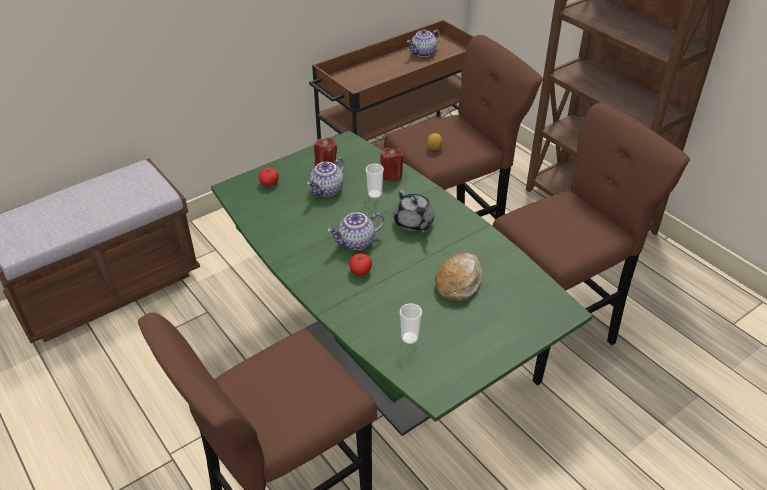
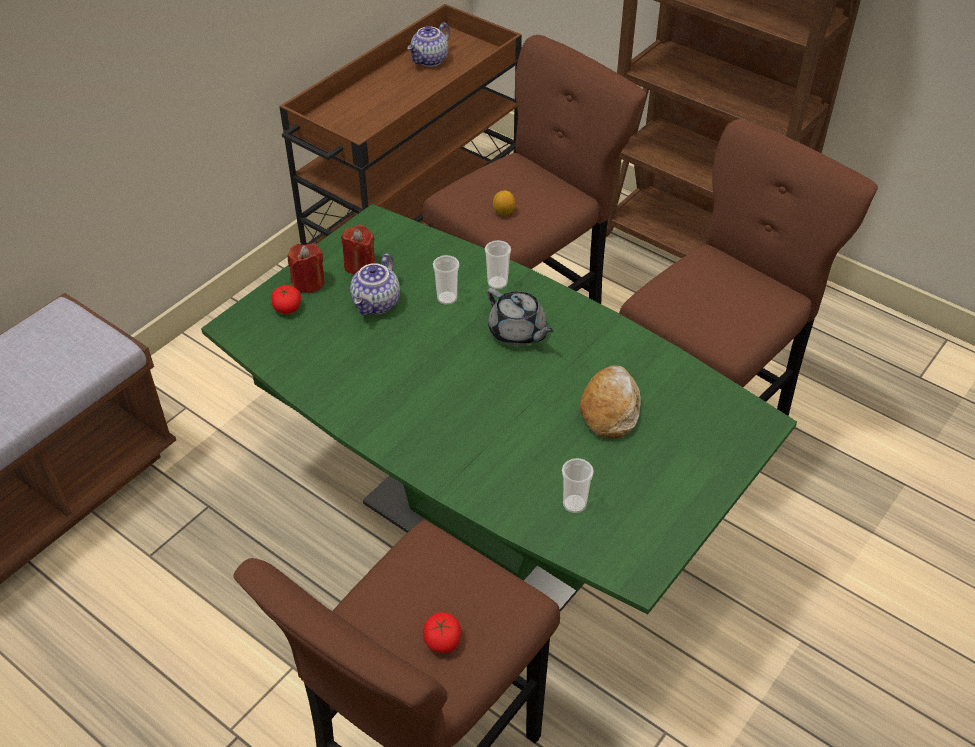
camera: 15 degrees left, 5 degrees up
teapot [327,212,384,250] -> none
tomato [349,253,372,276] -> tomato moved to [423,612,461,653]
red candle [380,148,404,182] -> red candle moved to [287,243,324,294]
none -> cup [485,240,511,290]

